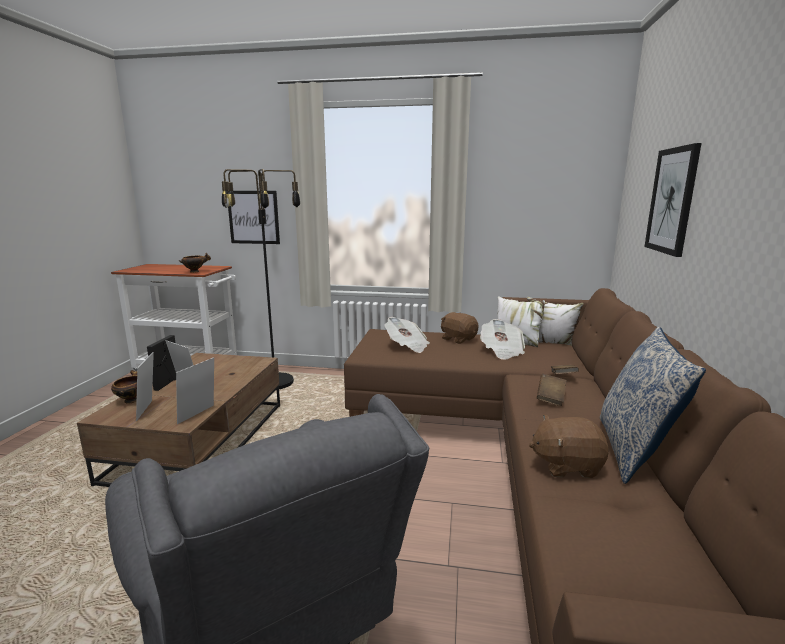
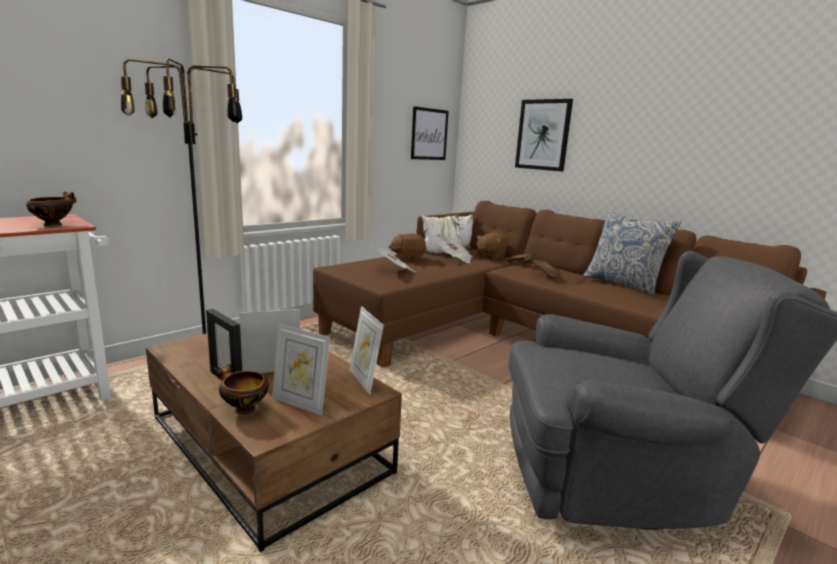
camera: 55 degrees left, 0 degrees up
picture [228,191,280,244] -> picture moved to [411,106,449,160]
brown plush toy [529,414,609,478] -> brown plush toy moved to [476,232,508,260]

